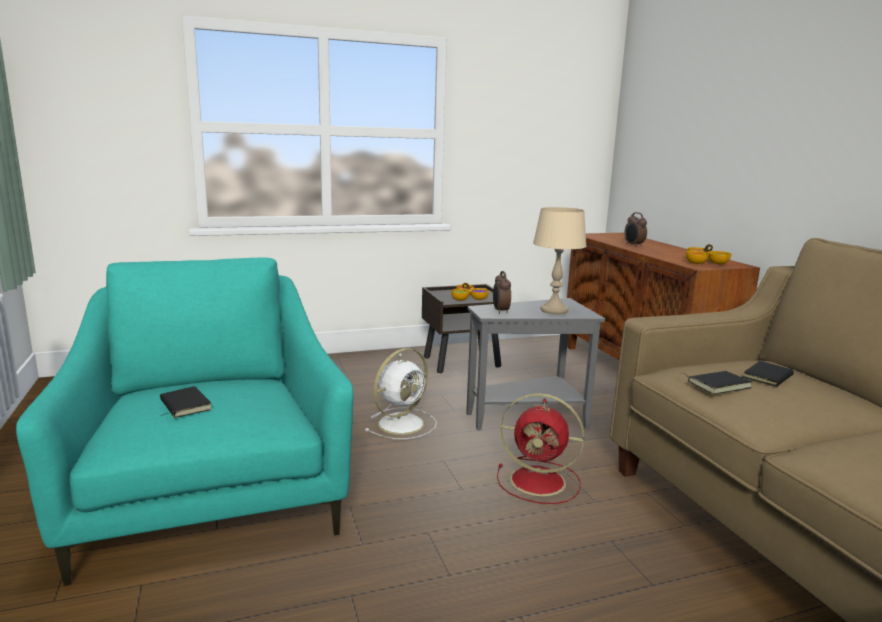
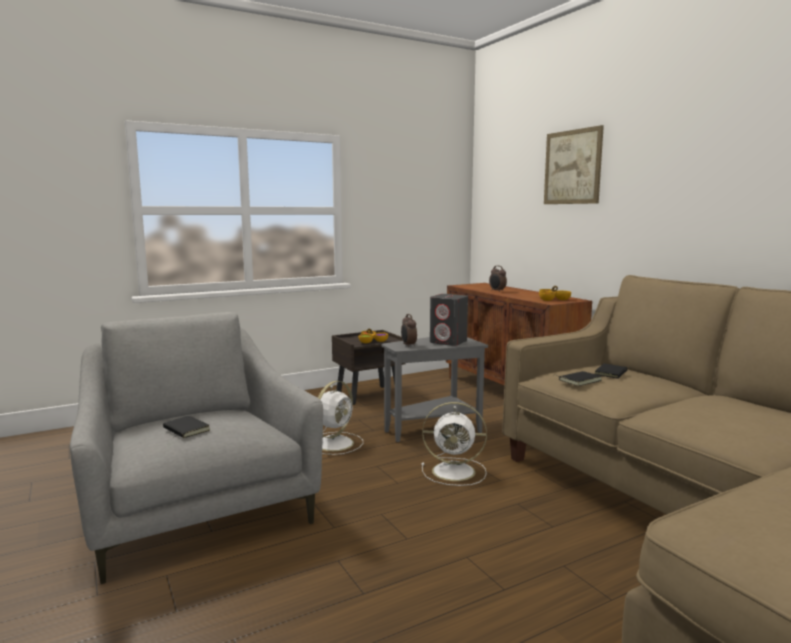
camera: 10 degrees left, 5 degrees down
turquoise armchair [16,258,353,586] -> grey armchair [70,312,323,584]
red fan [497,393,585,504] -> white fan [421,402,487,486]
beige table lamp [533,207,587,314] -> grey speaker [430,294,468,346]
none -> picture [544,125,604,204]

